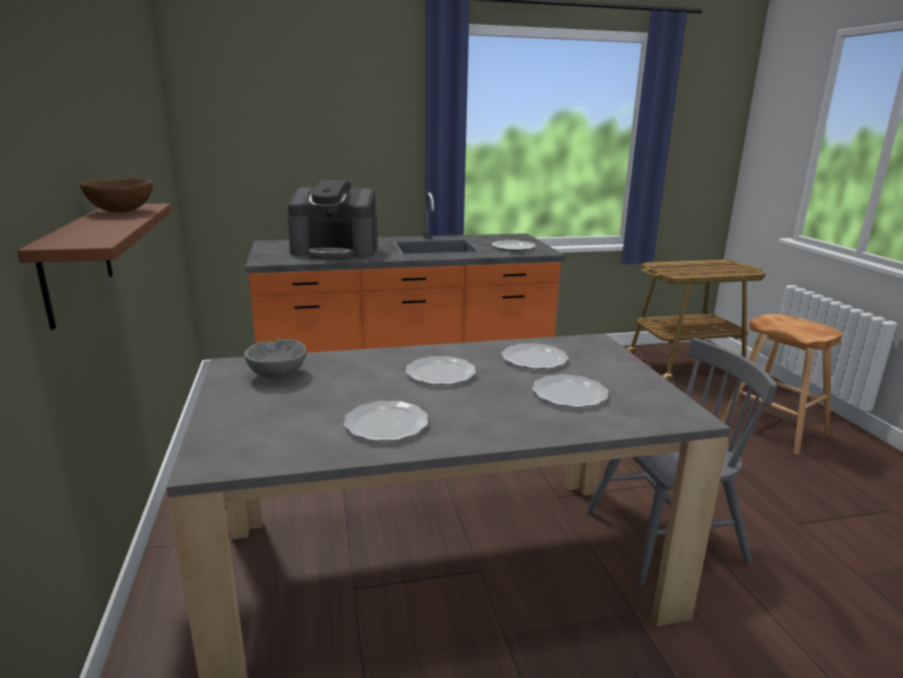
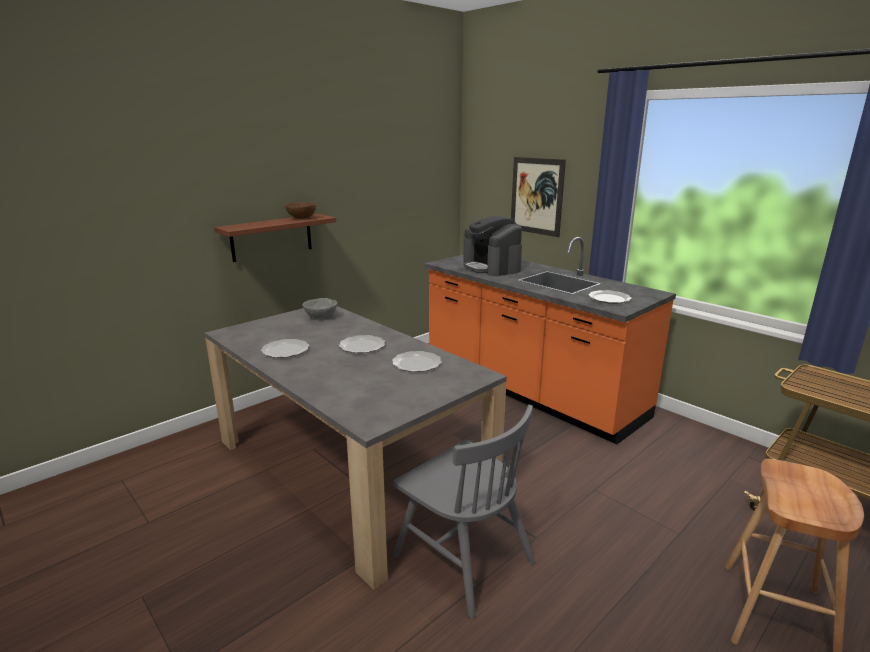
camera: 60 degrees right, 0 degrees up
plate [532,374,609,408] -> none
none -> picture [511,157,566,237]

